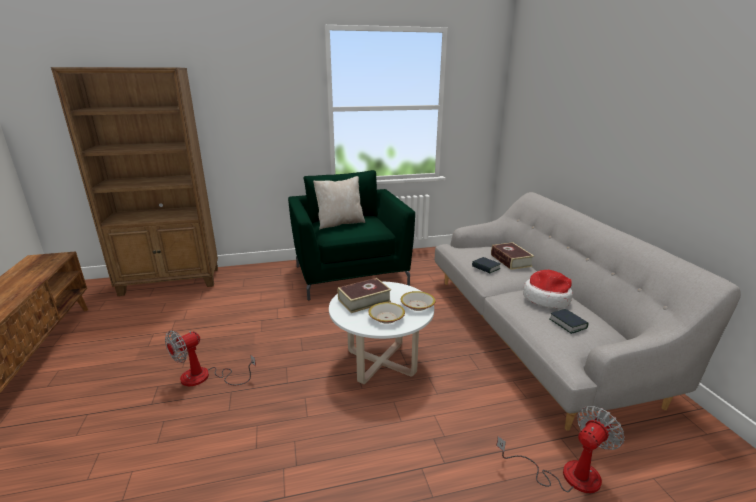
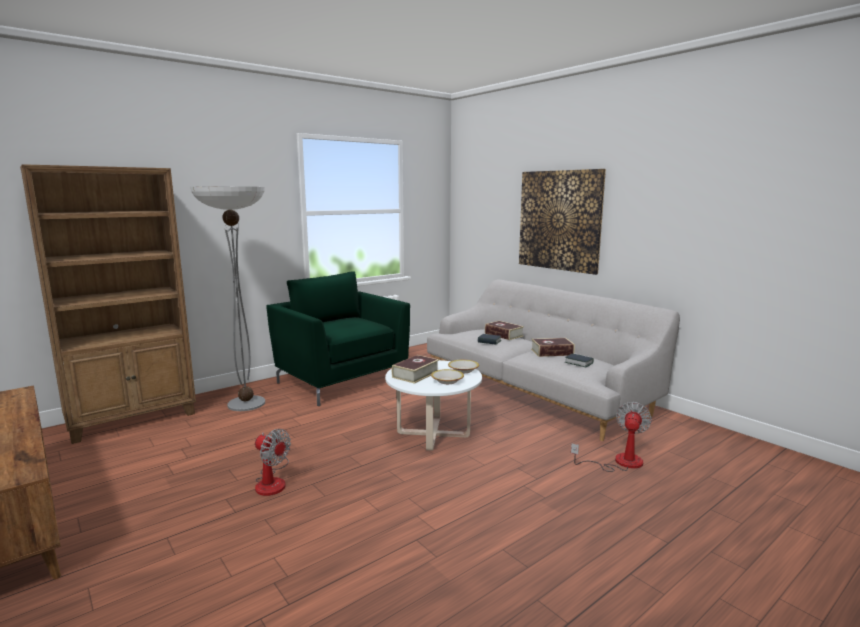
camera: 25 degrees left, 10 degrees down
fan [165,331,256,386] -> fan turned 75 degrees counterclockwise [255,429,291,496]
beige pillow [313,176,365,229] -> none
hat [523,270,573,309] -> book [531,338,575,357]
none -> floor lamp [190,187,265,411]
none -> picture [519,169,606,275]

